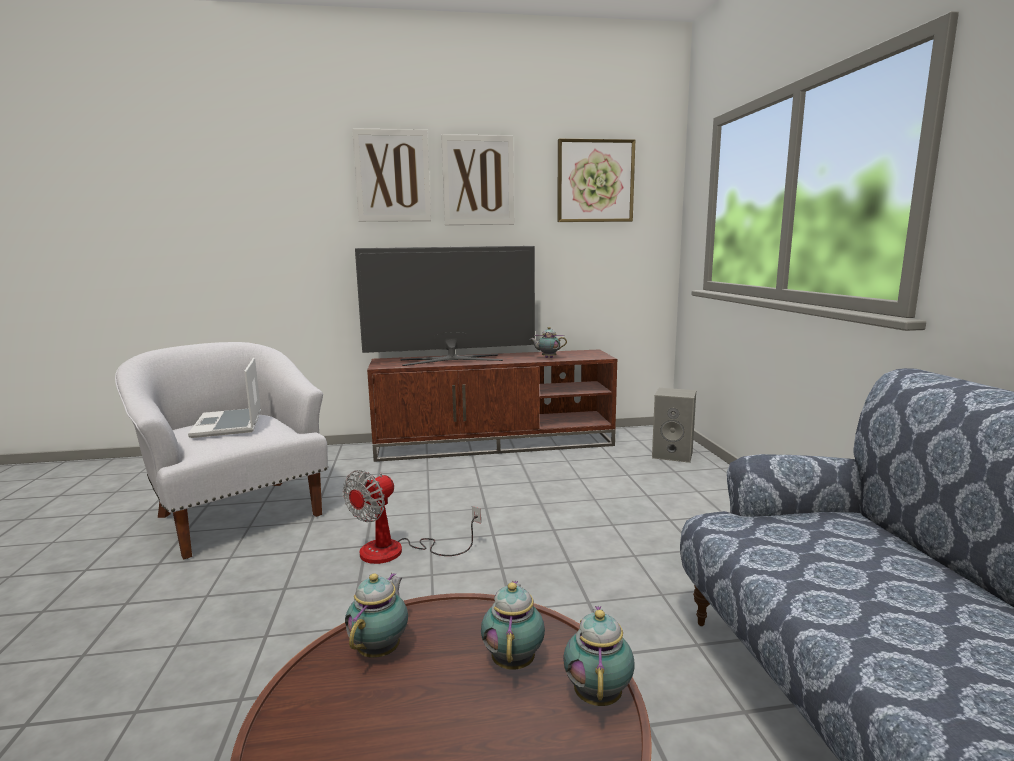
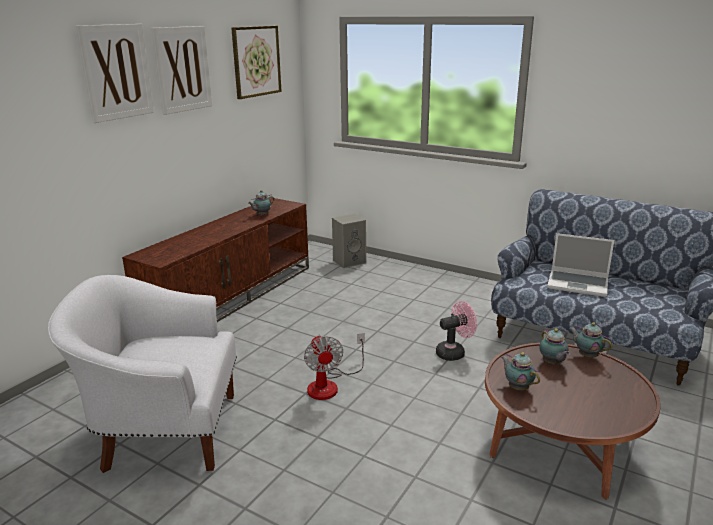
camera: 50 degrees left, 10 degrees up
laptop [188,358,261,438] -> laptop moved to [547,233,614,297]
television [355,246,535,366] -> none
teapot [481,581,545,670] -> teapot turned 150 degrees counterclockwise [539,328,570,365]
none -> pink fan [436,301,477,361]

